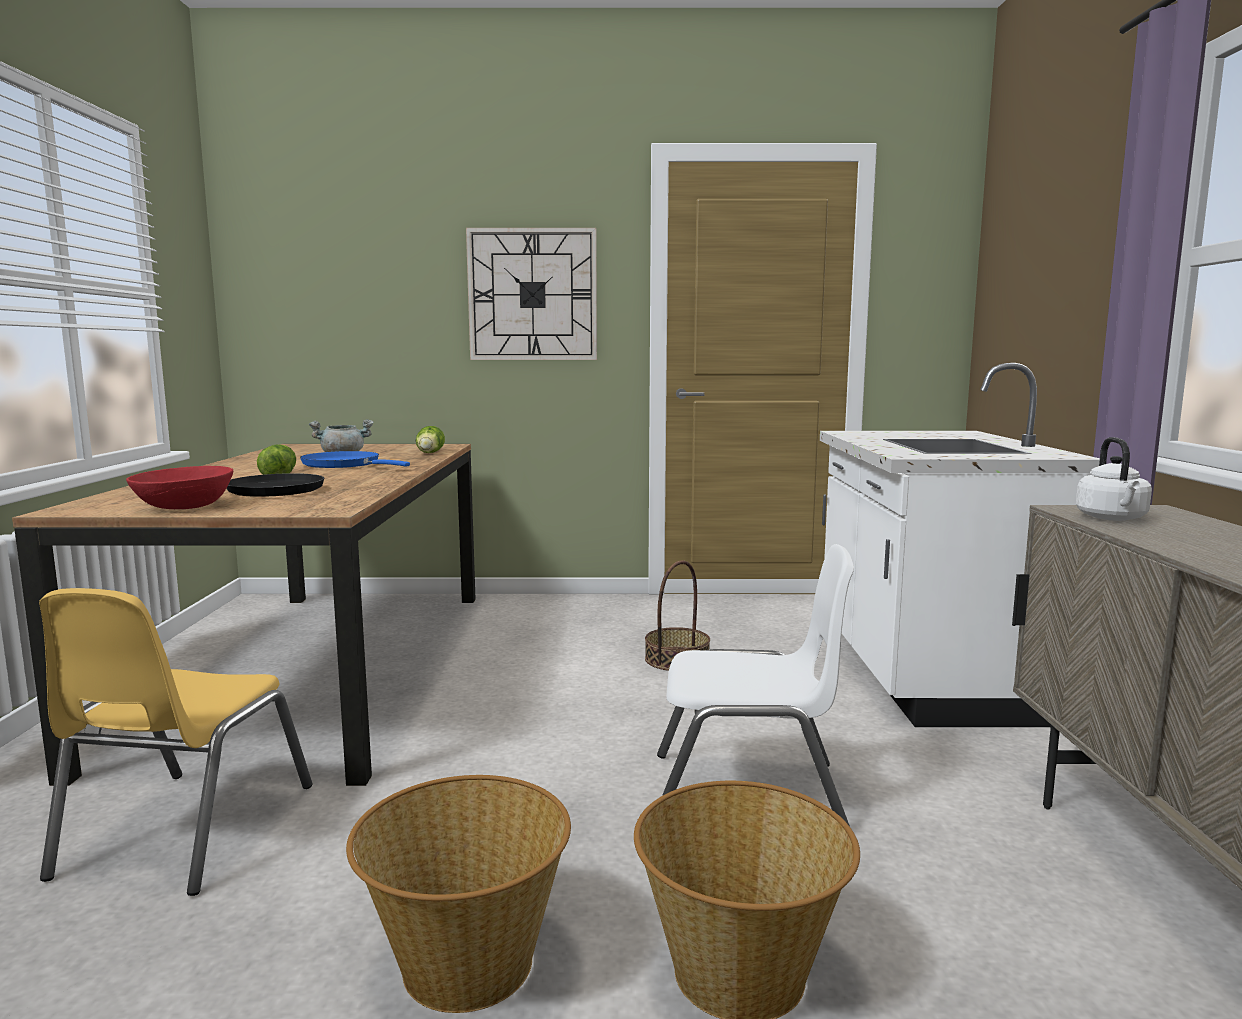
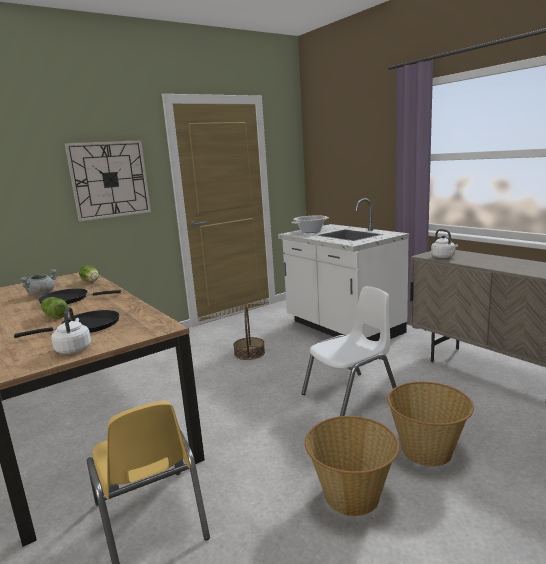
camera: 35 degrees left, 5 degrees up
red bowl [126,466,233,509] -> white kettle [51,307,91,354]
blue frying pan [300,451,410,468] -> black frying pan [38,288,121,304]
none -> cooking pot [291,216,329,233]

